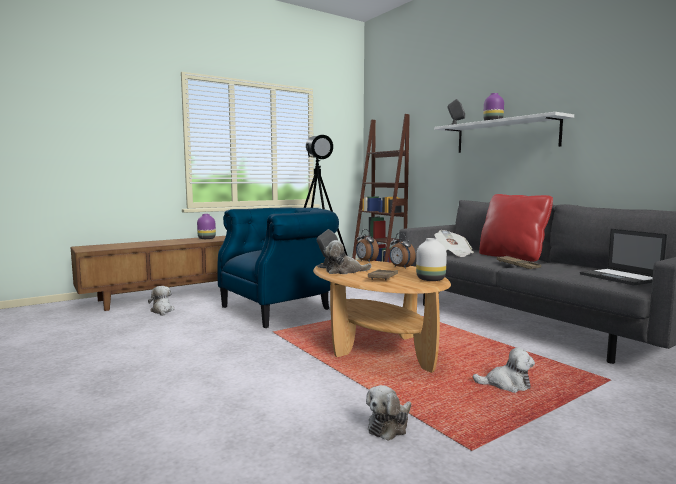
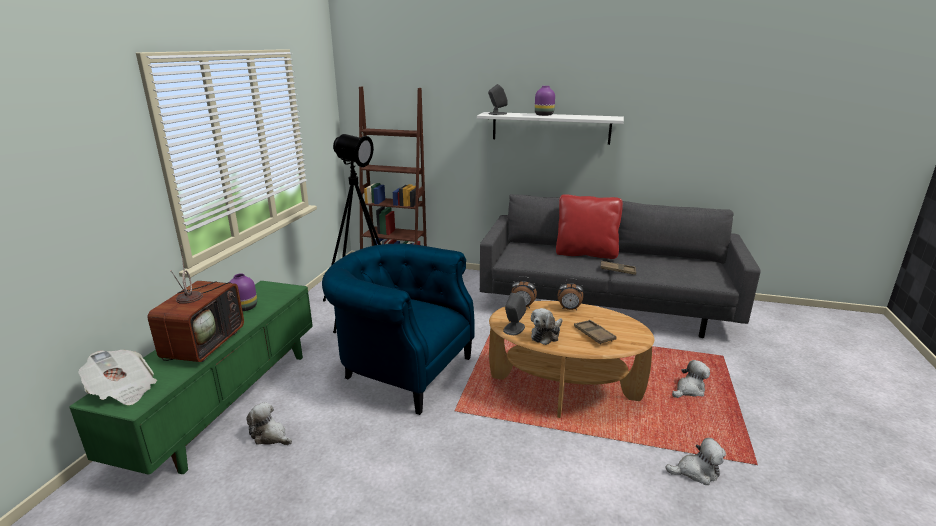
camera: 40 degrees left, 15 degrees up
brown tv stand [71,236,226,311] -> green tv stand [69,281,313,475]
blue armchair [217,208,339,328] -> blue armchair turned 75 degrees counterclockwise [322,244,475,415]
plush toy [366,385,411,441] -> plush toy turned 90 degrees counterclockwise [665,438,726,485]
white vase [416,238,447,281] -> none
newspaper [434,230,474,257] -> newspaper moved to [78,350,157,405]
laptop [580,229,668,286] -> none
none -> television [147,245,244,362]

